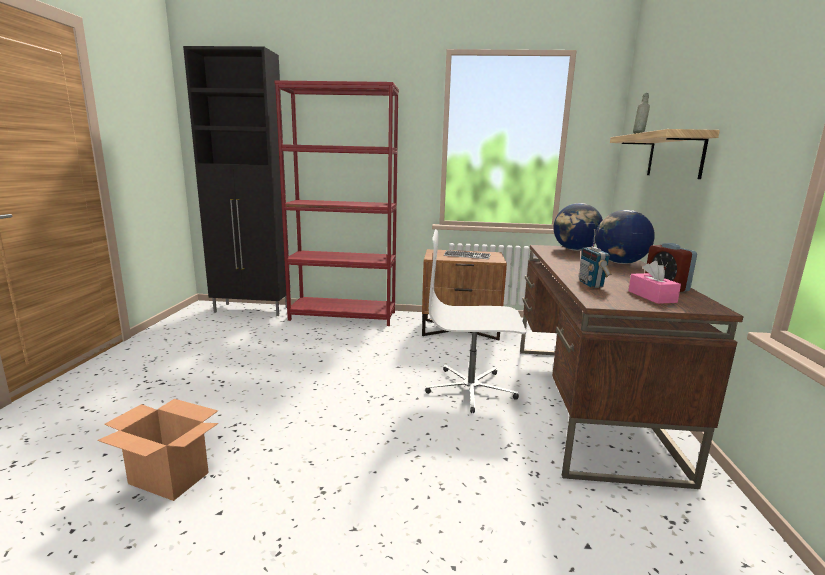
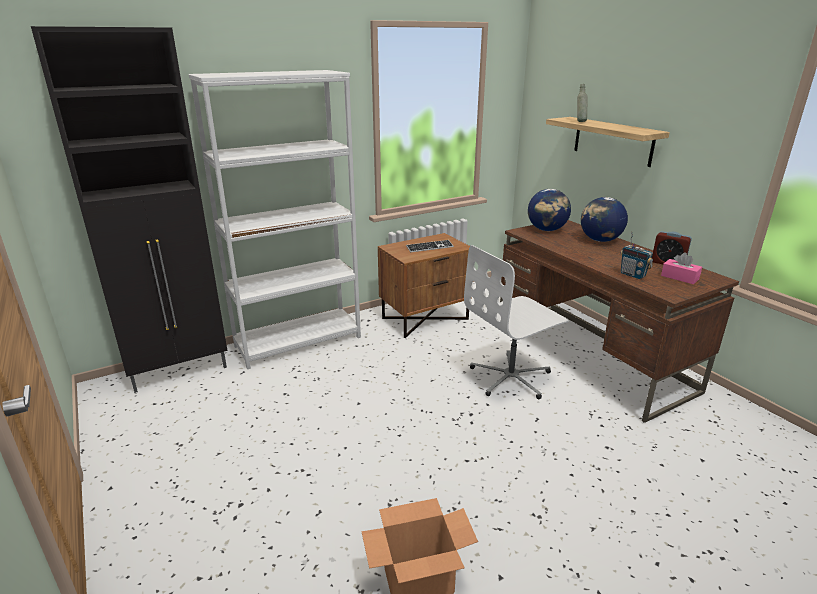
camera: 35 degrees left, 10 degrees up
red bookcase [274,80,399,326] -> white bookcase [189,70,361,369]

